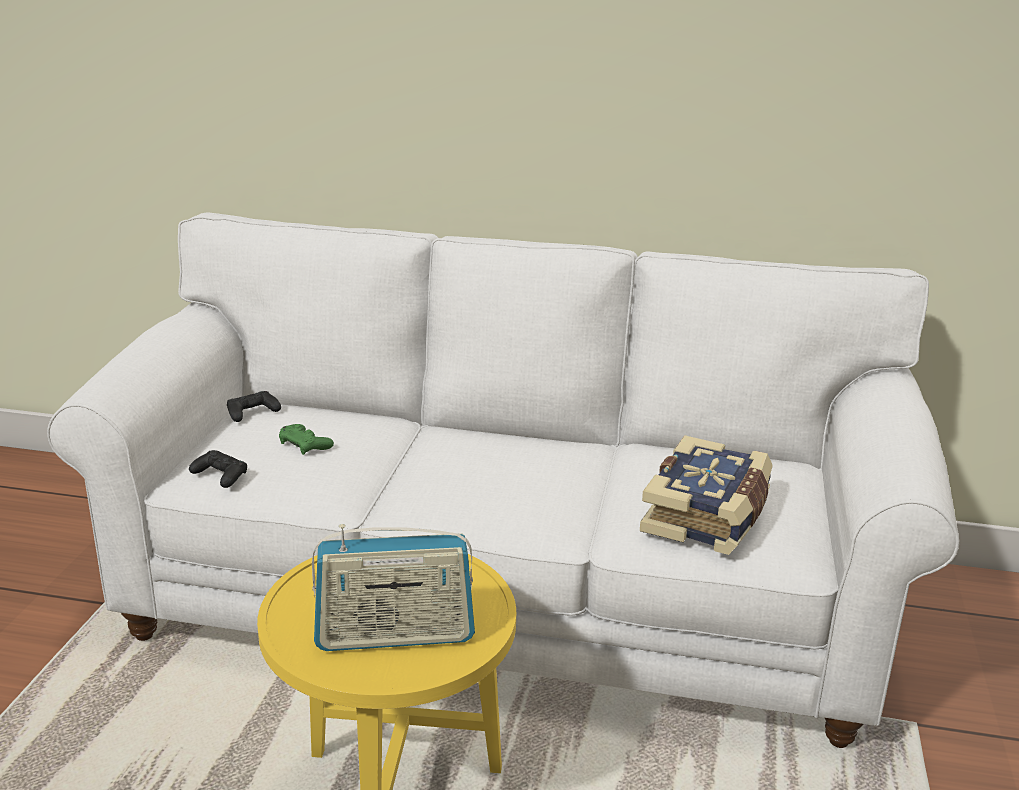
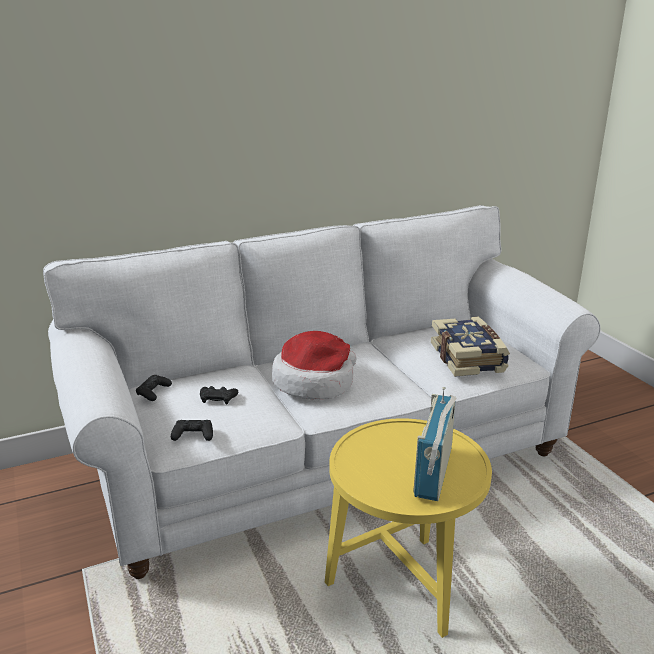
camera: 35 degrees left, 0 degrees up
green game controller [279,424,334,455] -> black game controller [200,386,238,404]
radio [312,524,475,651] -> radio turned 150 degrees clockwise [413,387,456,501]
none -> hat [272,331,356,400]

